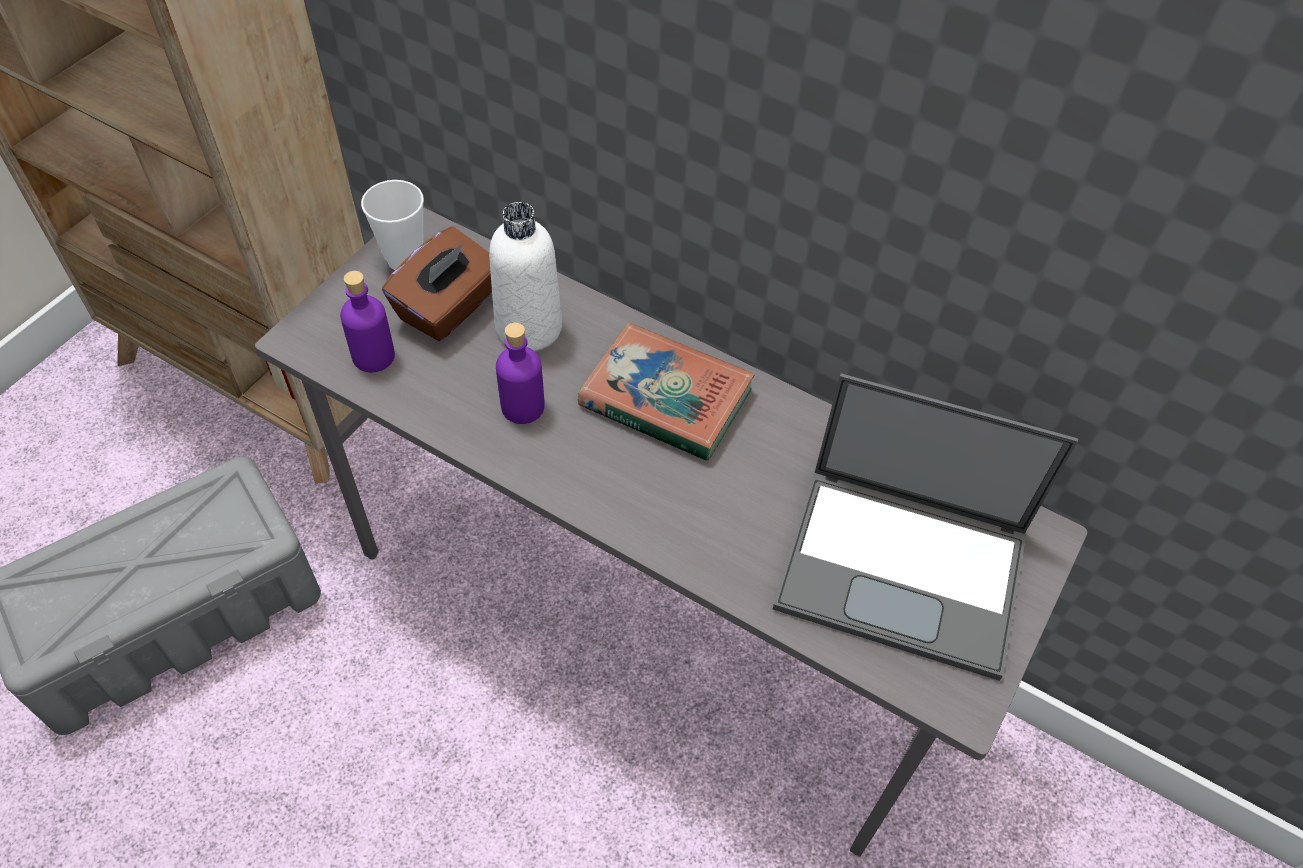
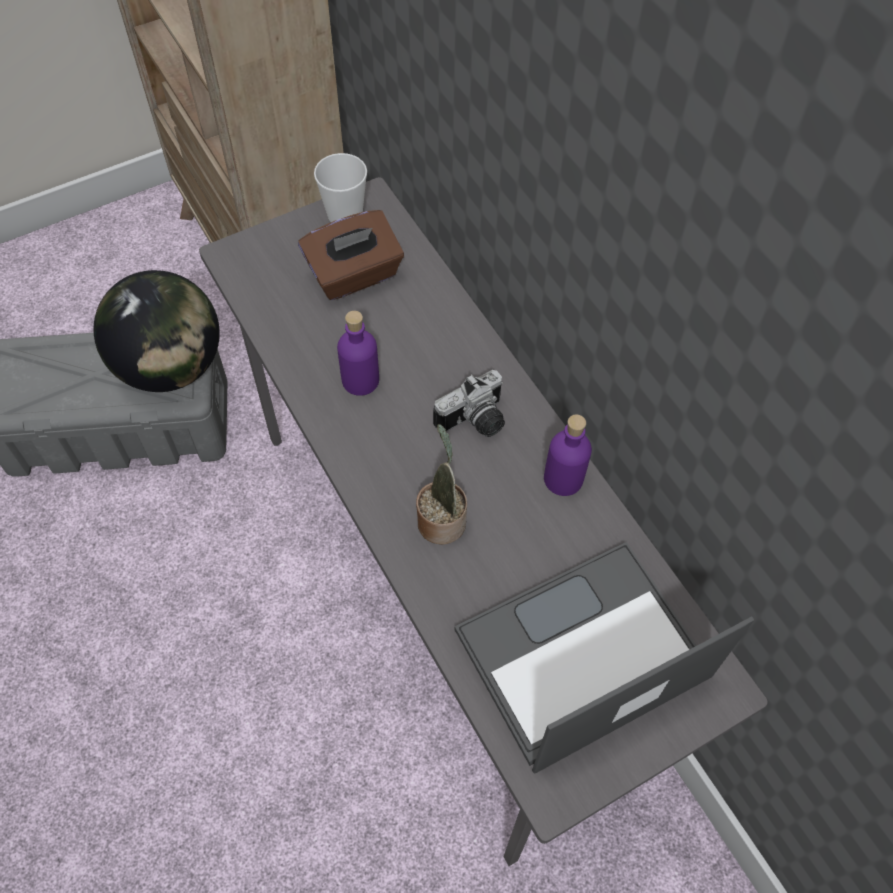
camera: 30 degrees right, 5 degrees up
purple bottle [340,271,395,372] -> purple bottle moved to [544,414,592,496]
white bottle [489,202,562,351] -> none
book [578,323,755,461] -> camera [433,370,505,437]
laptop [773,373,1078,681] -> laptop turned 105 degrees clockwise [455,542,754,774]
none -> globe [94,270,220,392]
none -> potted plant [416,424,467,545]

